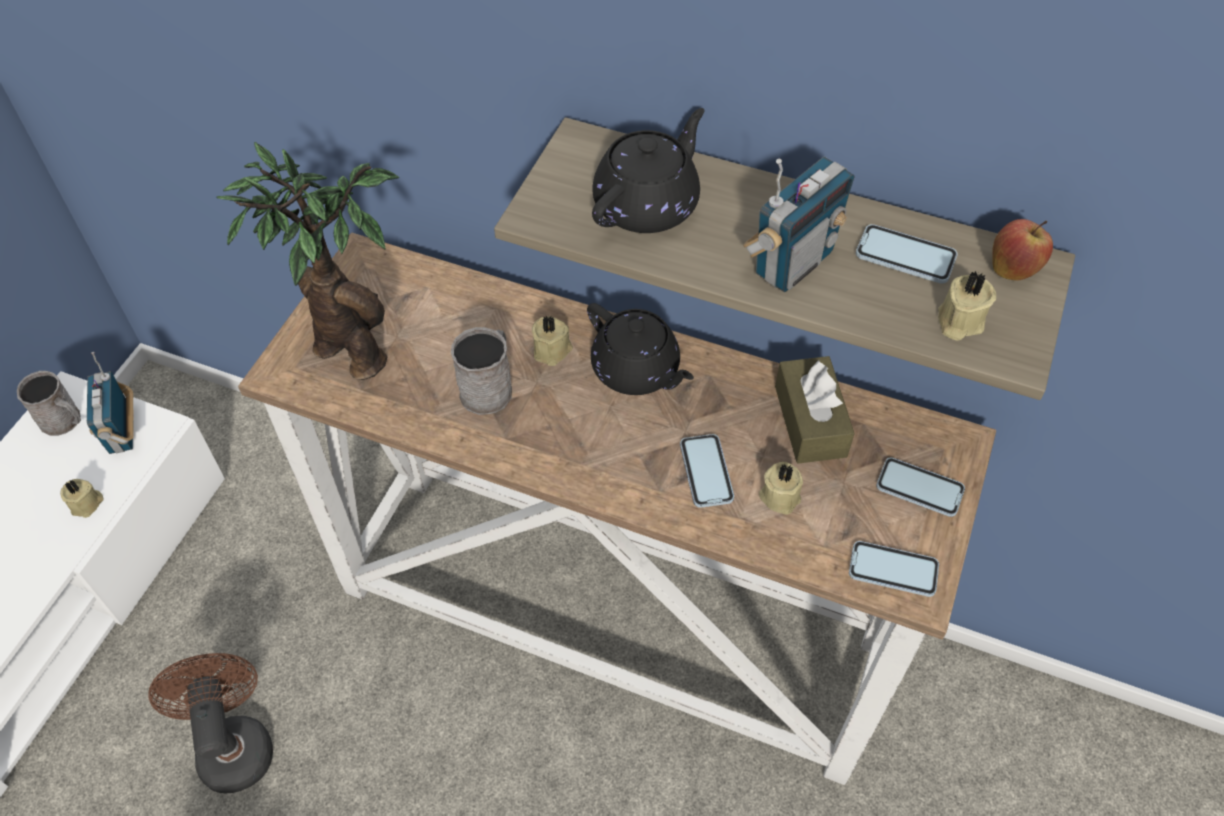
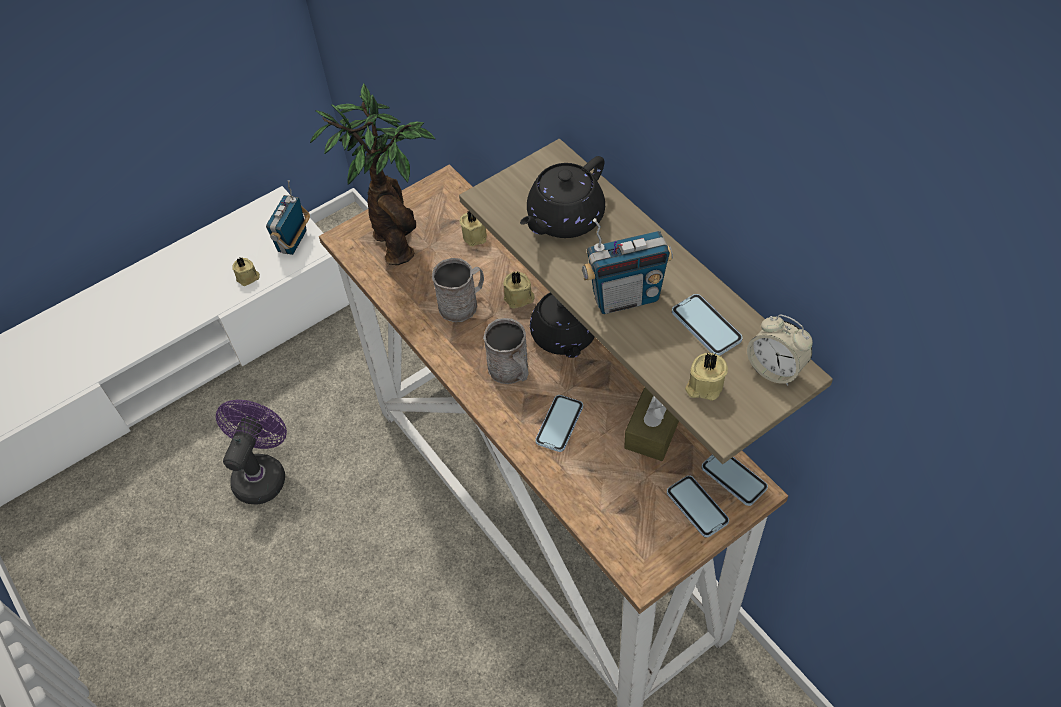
camera: 35 degrees right, 0 degrees up
grey mug [17,371,81,436] -> grey mug moved to [483,318,529,384]
brown fan [148,653,273,794] -> purple fan [216,400,287,505]
black teapot [592,108,705,233] -> black teapot turned 150 degrees clockwise [520,156,605,238]
beige candle [759,462,803,515] -> beige candle moved to [459,211,487,246]
phone [849,541,939,597] -> phone moved to [702,455,768,506]
apple [992,219,1053,281] -> alarm clock [747,314,813,386]

